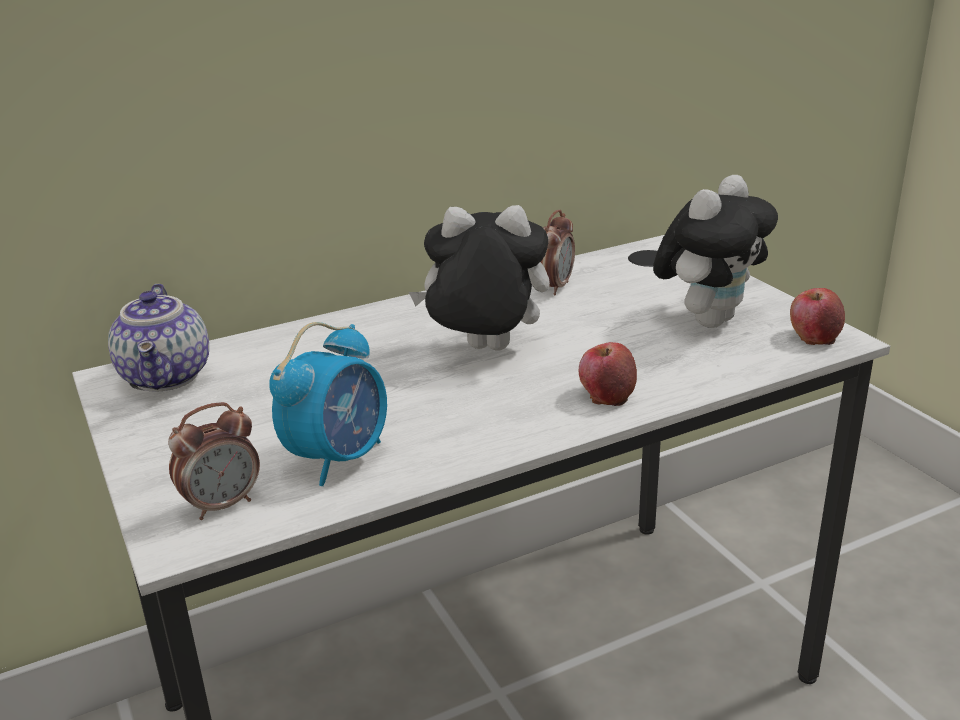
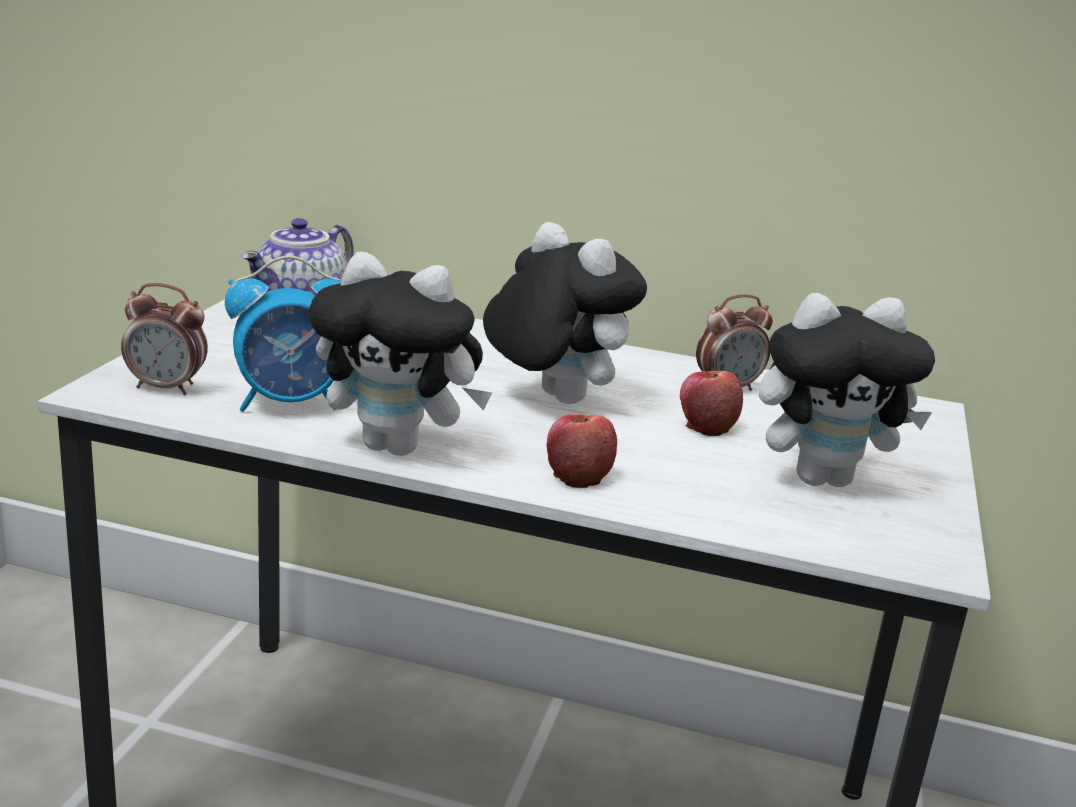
camera: 40 degrees right, 5 degrees down
apple [790,288,845,345] -> apple moved to [680,371,743,436]
none -> plush toy [309,251,492,456]

